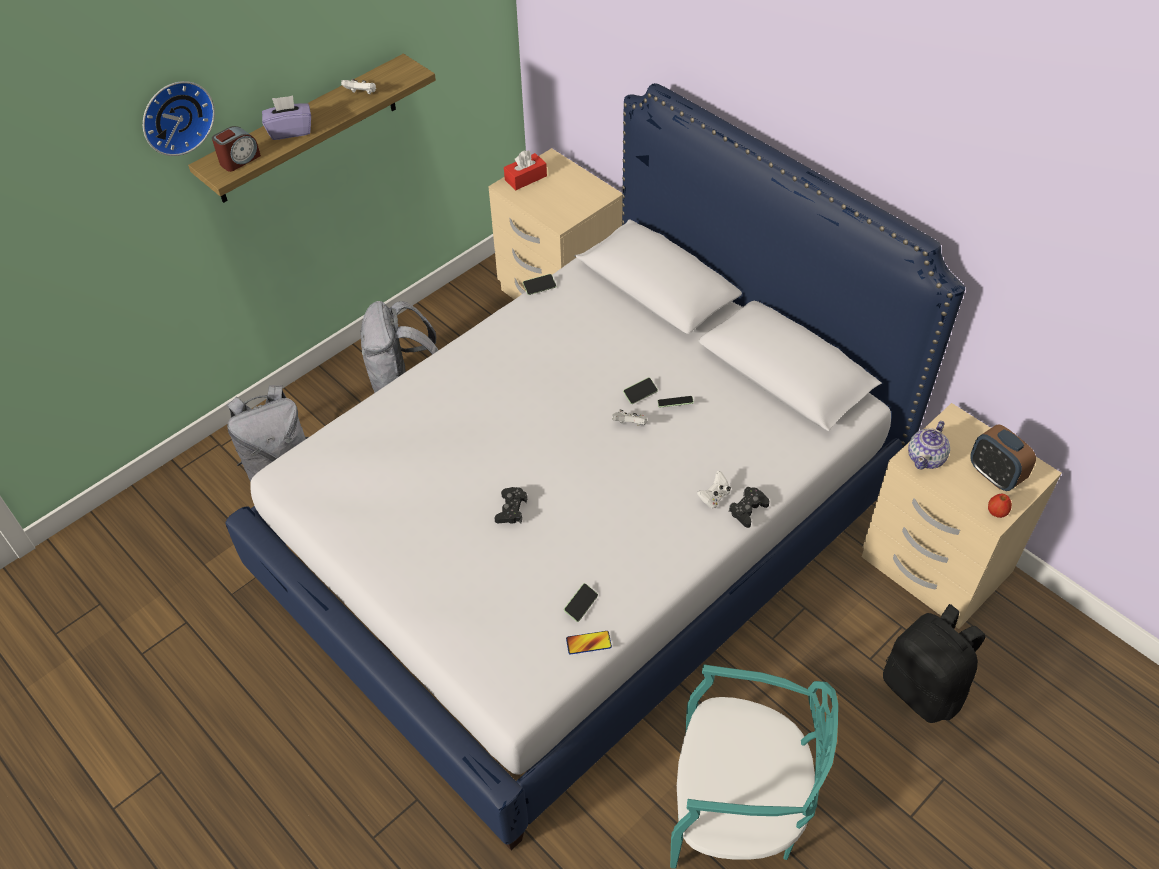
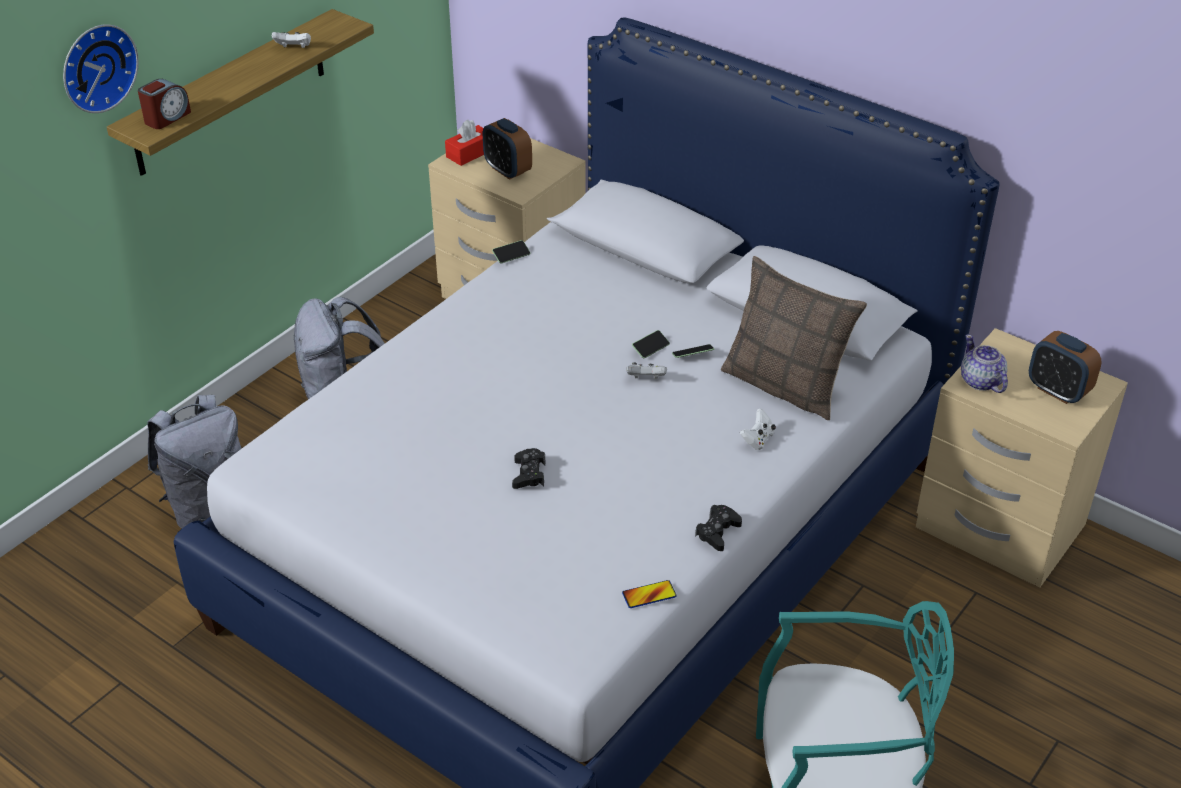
camera: 10 degrees left, 10 degrees down
purple tissue box [262,95,311,140] -> none
phone [564,583,598,622] -> none
black game controller [729,487,769,528] -> black game controller moved to [695,505,742,551]
black backpack [883,604,986,723] -> none
teapot [908,421,950,469] -> teapot turned 135 degrees clockwise [961,335,1008,393]
apple [988,494,1012,518] -> none
none -> alarm clock [483,118,532,180]
none -> pillow [721,256,867,420]

